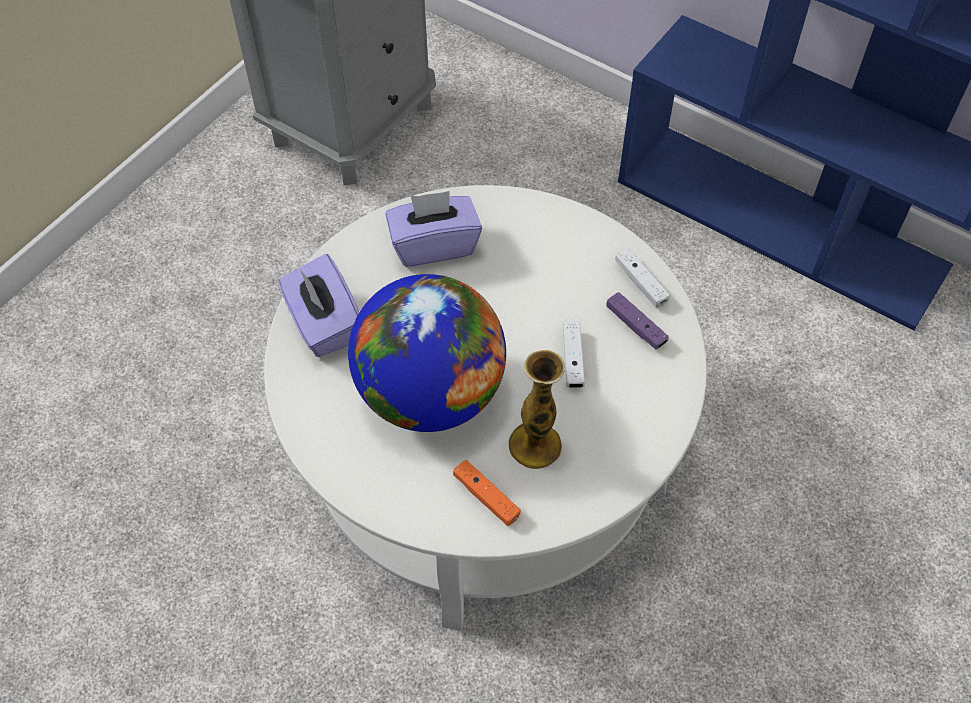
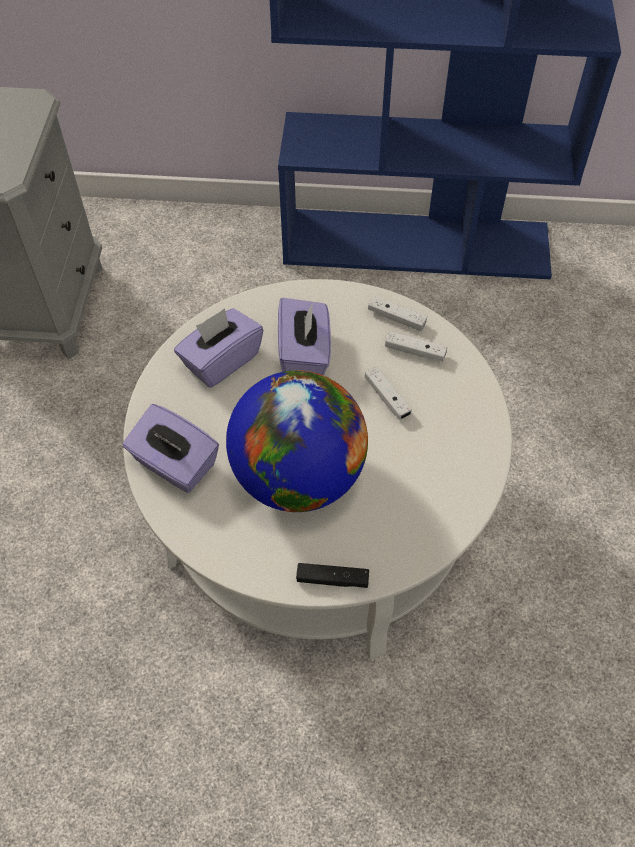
camera: 30 degrees left, 0 degrees up
orange game controller [453,460,521,526] -> none
vase [509,350,565,469] -> none
purple game controller [606,292,669,350] -> white game controller [385,331,447,361]
none -> purple tissue box [278,298,331,375]
none -> black game controller [296,563,369,588]

